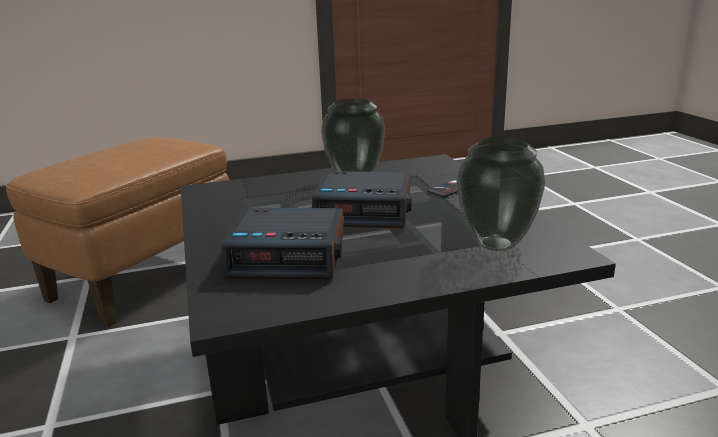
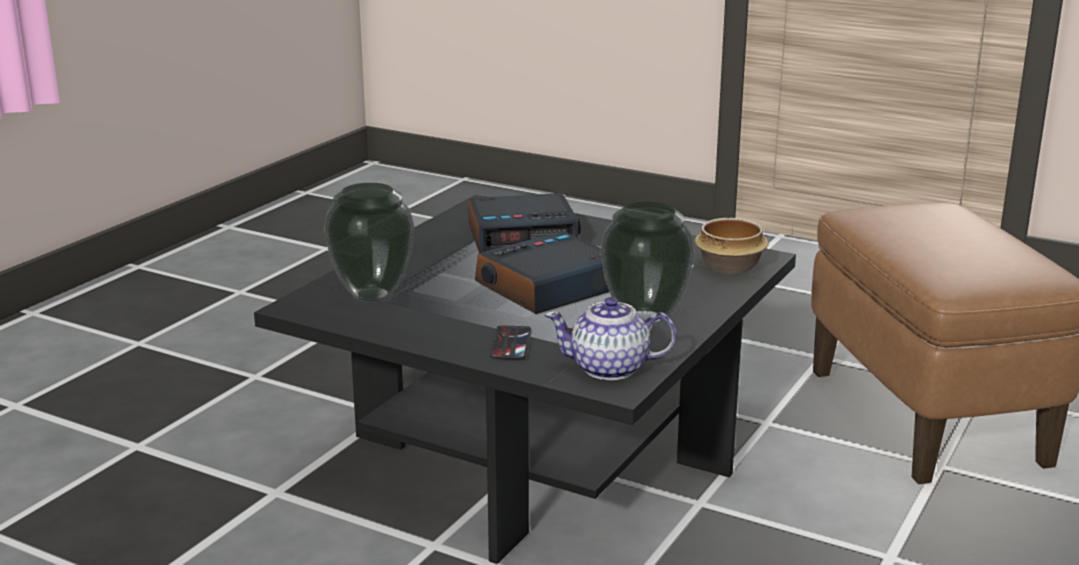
camera: 135 degrees right, 0 degrees up
alarm clock [221,208,344,279] -> alarm clock turned 150 degrees counterclockwise [468,193,580,253]
none -> teapot [545,297,676,380]
none -> bowl [695,218,769,275]

